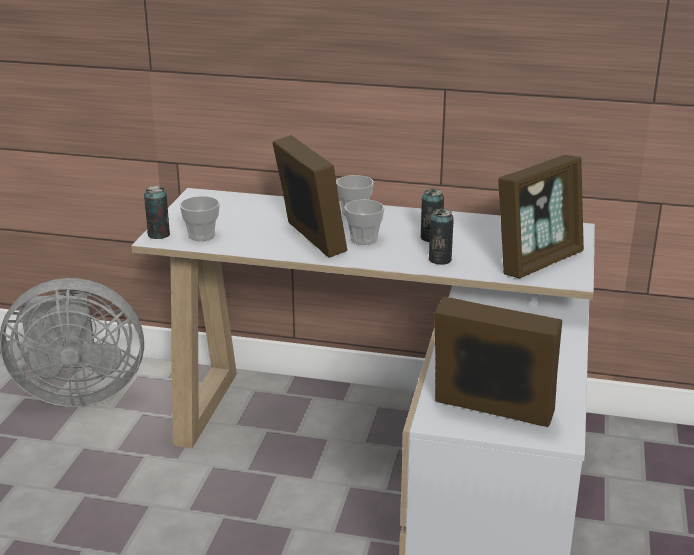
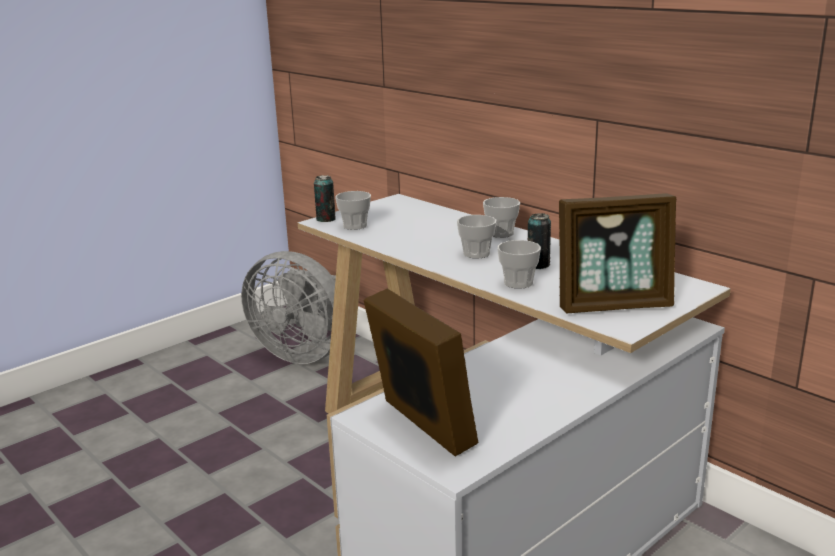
camera: 35 degrees right, 5 degrees down
picture frame [272,135,348,258] -> none
can [429,208,454,265] -> cup [497,240,541,289]

